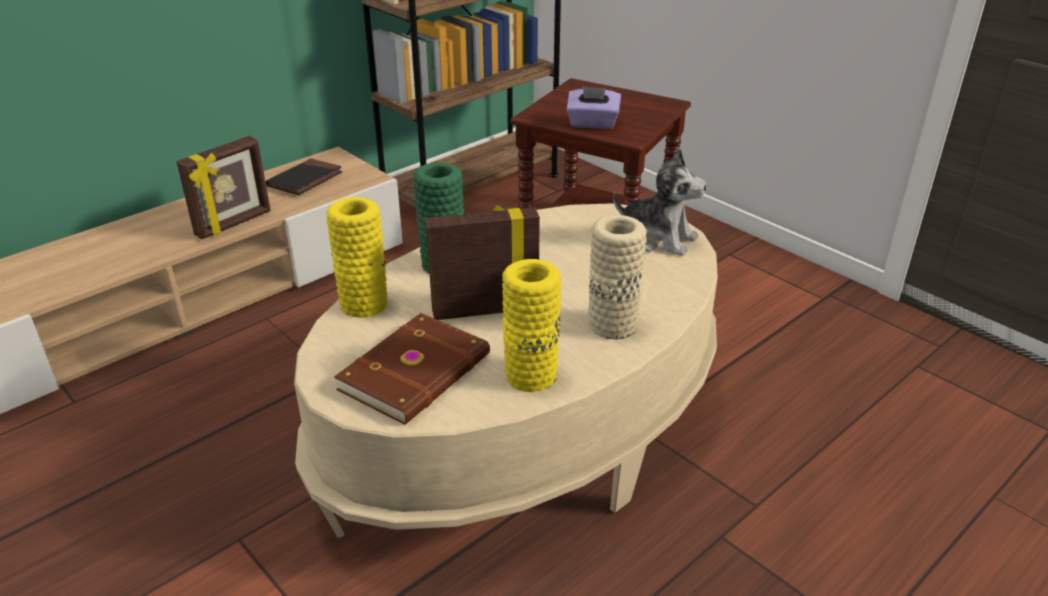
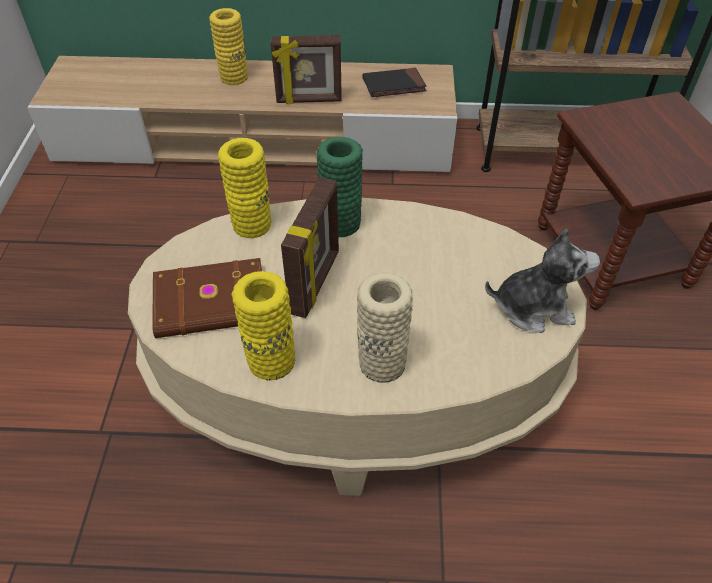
camera: 45 degrees right, 15 degrees up
picture frame [426,205,540,320] -> picture frame turned 75 degrees clockwise [281,177,339,318]
purple tissue box [567,86,621,129] -> none
plush toy [613,148,707,256] -> plush toy turned 75 degrees counterclockwise [485,229,600,333]
none -> yellow vase [209,8,248,85]

